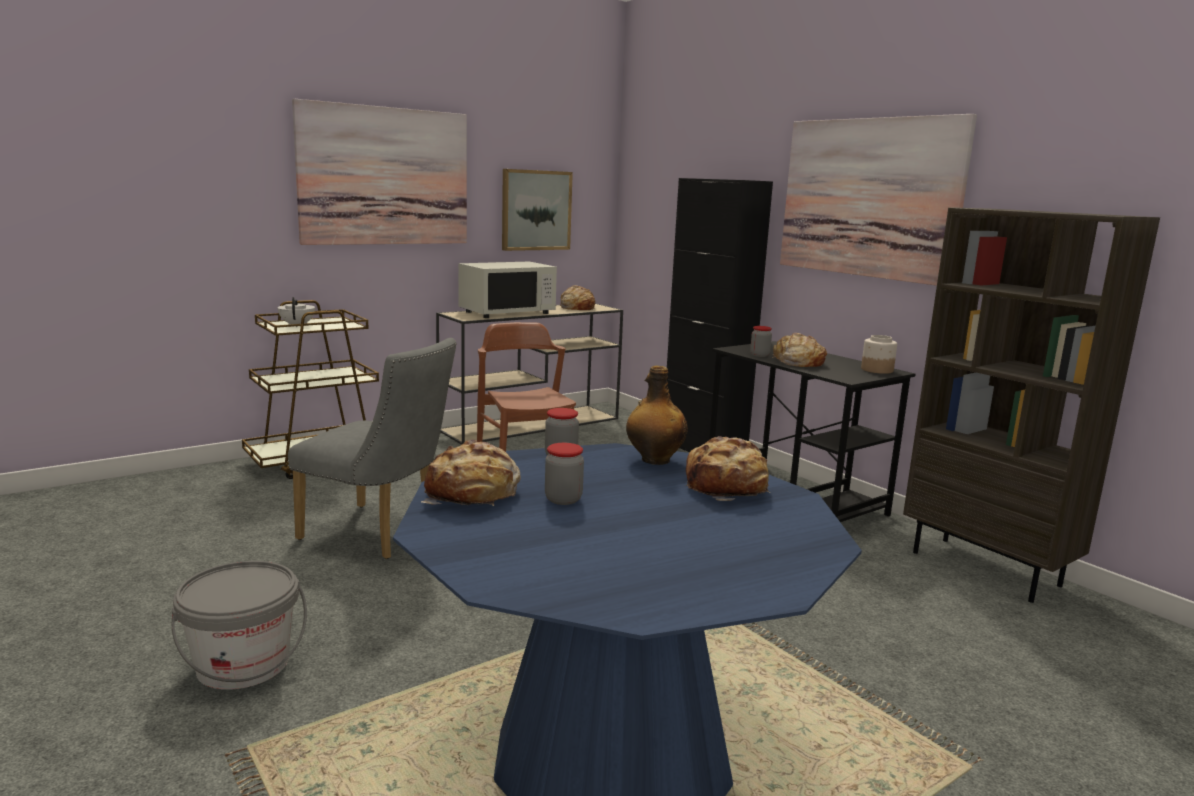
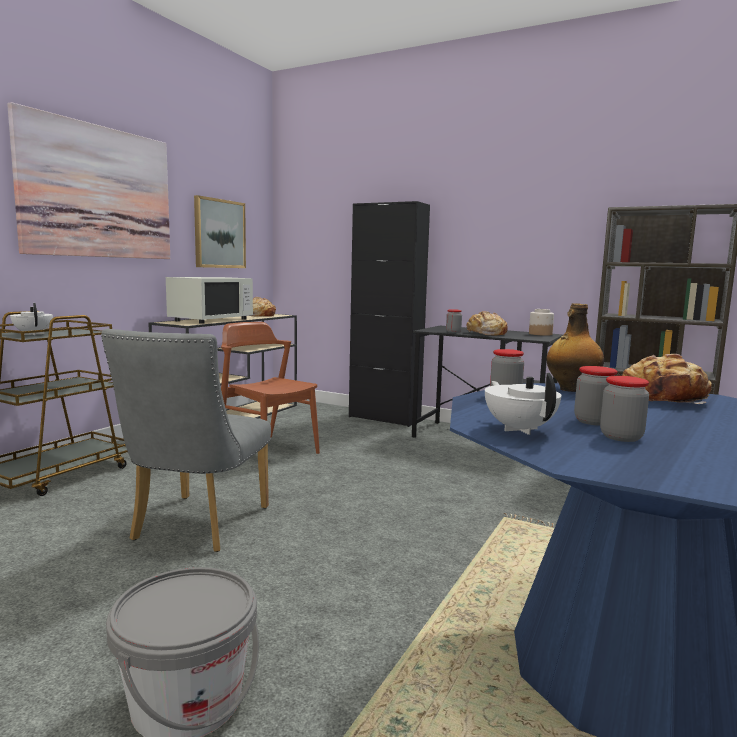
camera: 25 degrees left, 5 degrees down
grey chair [288,338,457,559] -> grey chair turned 105 degrees clockwise [101,329,271,552]
bread [421,440,521,506] -> white teapot [485,373,561,435]
picture [780,114,977,286] -> none
none -> jar [600,376,649,442]

